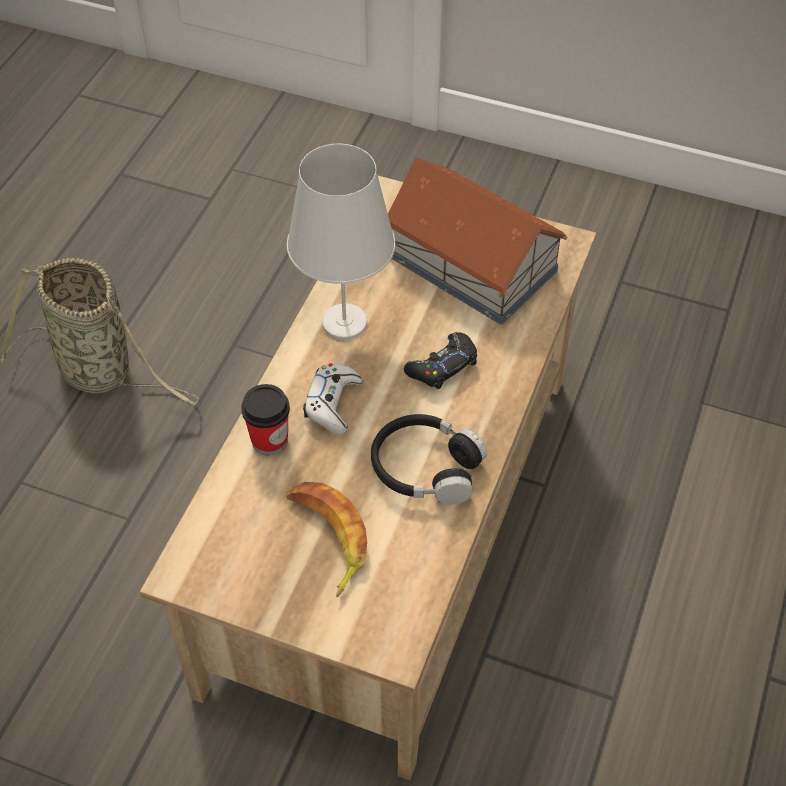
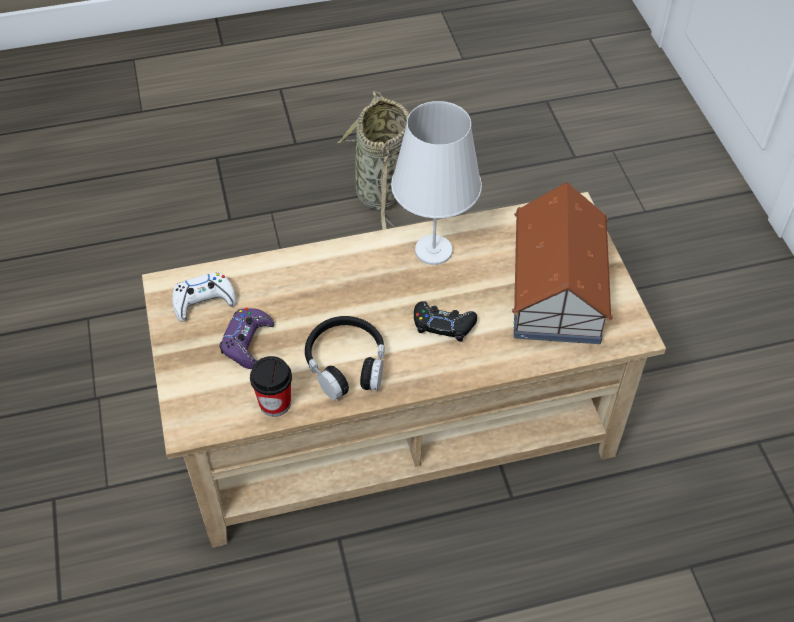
camera: 55 degrees right, 0 degrees up
cup [241,384,290,455] -> cup moved to [250,356,292,417]
banana [286,482,367,597] -> purple game controller [219,308,274,369]
white game controller [303,363,363,435] -> white game controller moved to [172,272,237,321]

